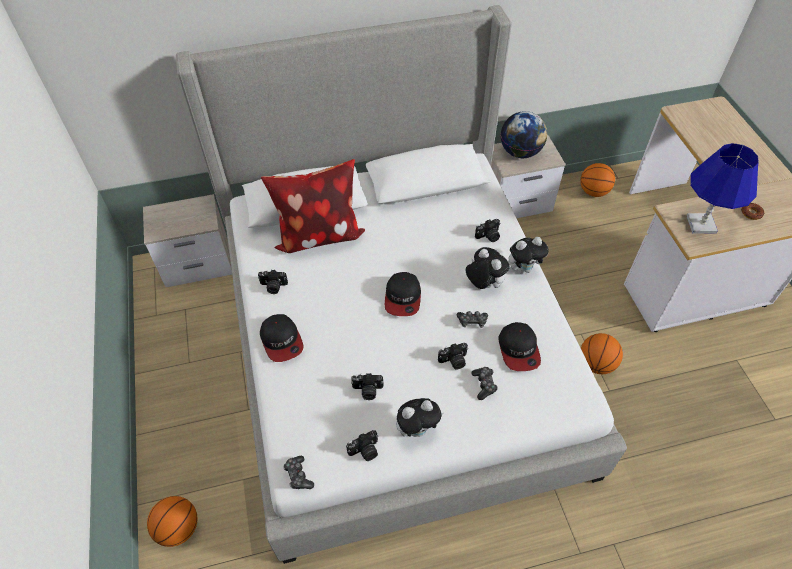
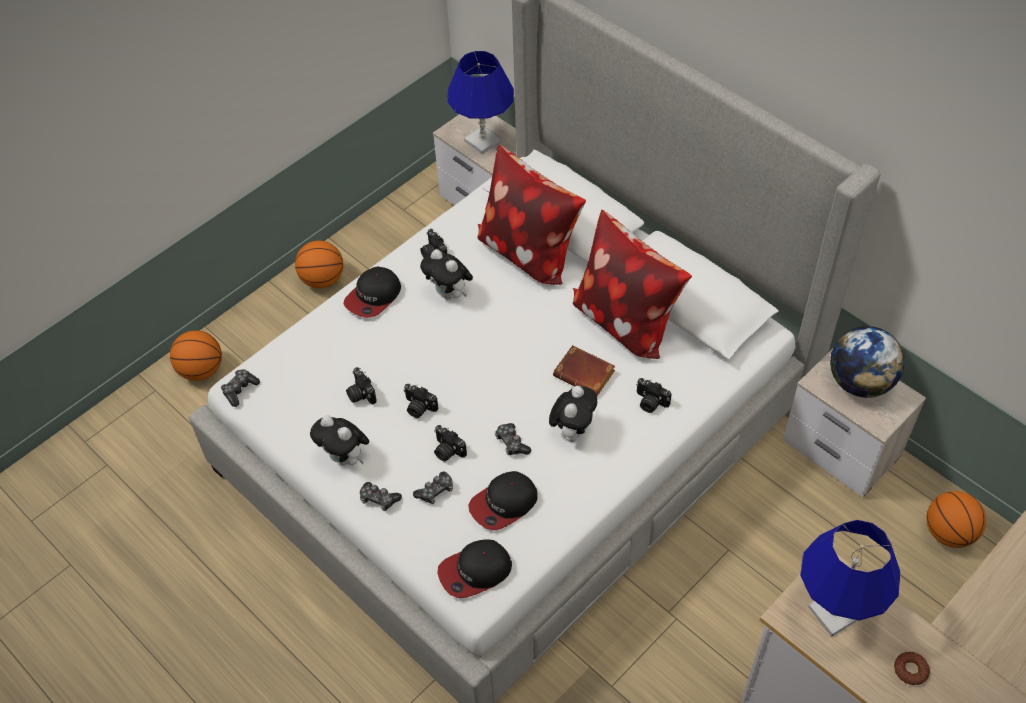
camera: 60 degrees right, 0 degrees up
camera [346,430,378,461] -> camera moved to [403,384,438,418]
cap [385,272,421,316] -> cap moved to [437,540,512,598]
plush toy [509,237,549,274] -> plush toy moved to [420,249,473,299]
basketball [581,333,623,374] -> basketball moved to [295,241,343,288]
none -> game controller [360,482,402,511]
none -> blue table lamp [447,51,514,154]
none -> brown book [553,345,615,396]
none -> pillow [573,209,692,359]

